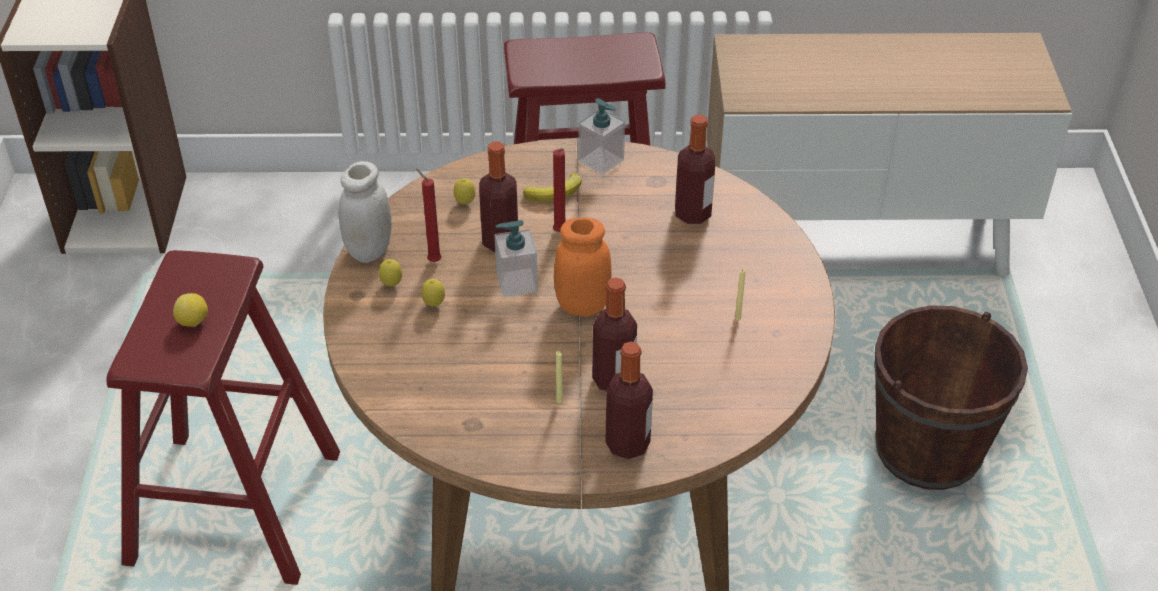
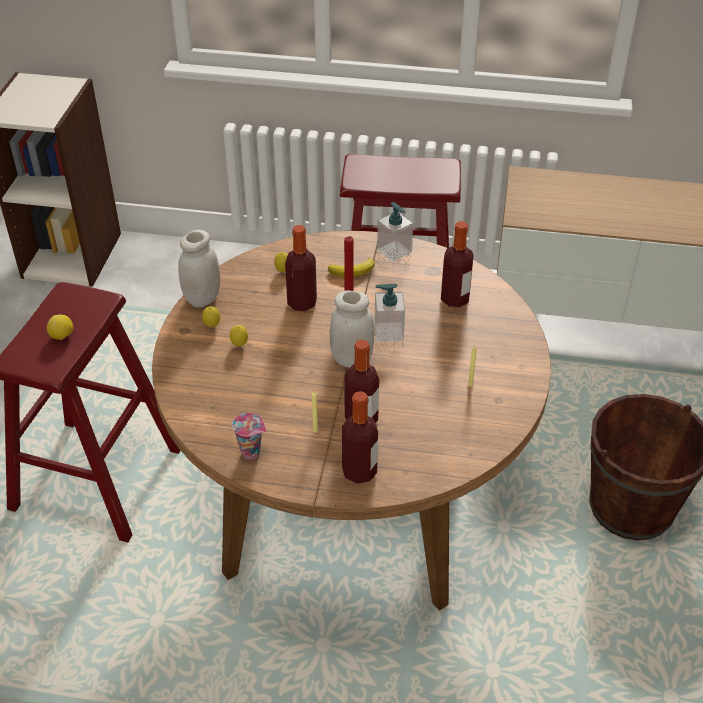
camera: 10 degrees right, 0 degrees up
red candle [416,169,442,262] -> none
soap dispenser [495,220,538,297] -> soap dispenser moved to [374,284,405,341]
orange jar [554,218,612,316] -> white jar [330,290,374,368]
none -> cup [232,413,266,460]

